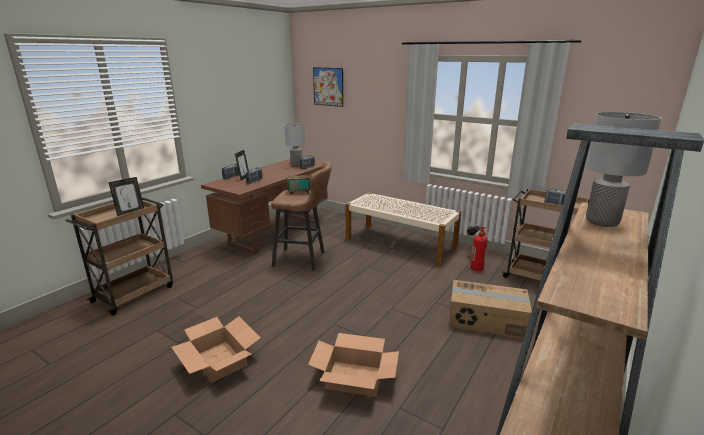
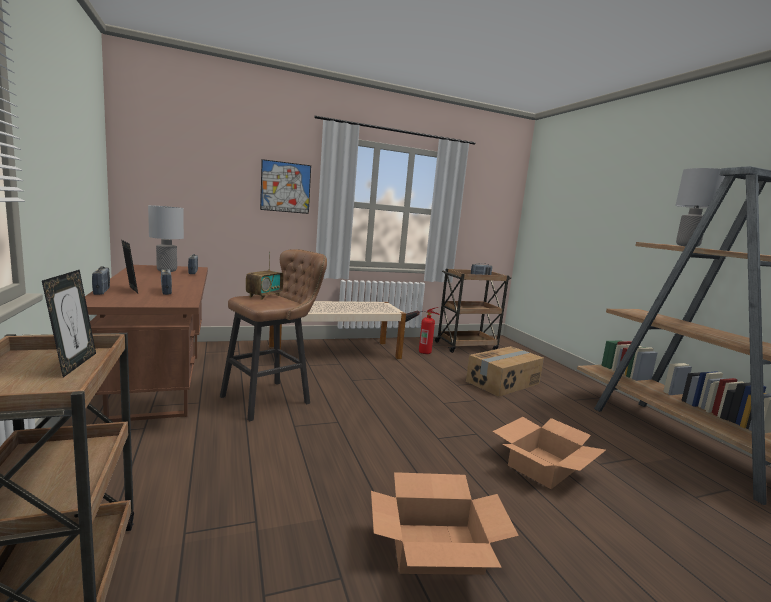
camera: 55 degrees left, 10 degrees down
picture [313,67,343,107] -> picture moved to [260,159,311,214]

